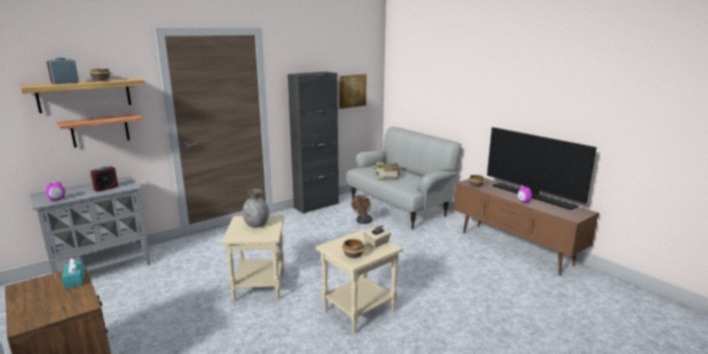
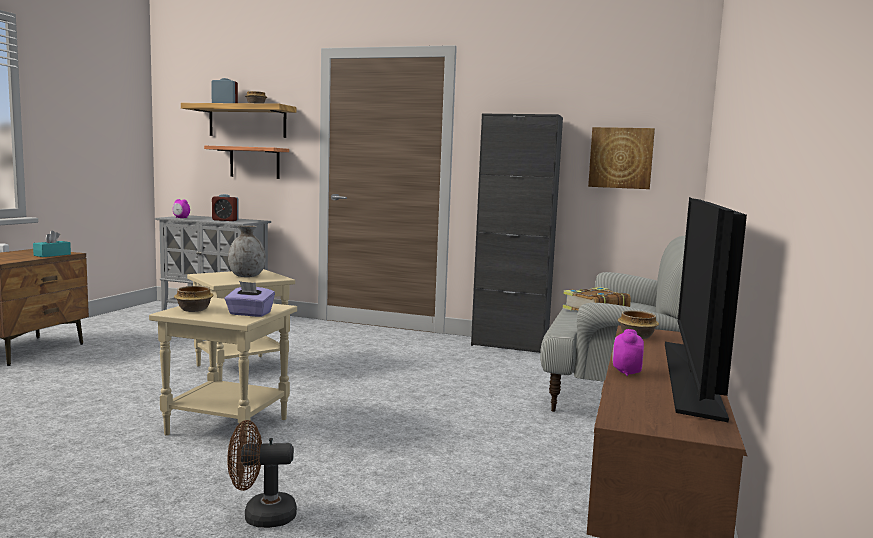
camera: 55 degrees right, 10 degrees down
brown fan [351,195,372,224] -> brown fan moved to [227,420,297,528]
beige tissue box [364,225,391,248] -> purple tissue box [225,281,275,317]

